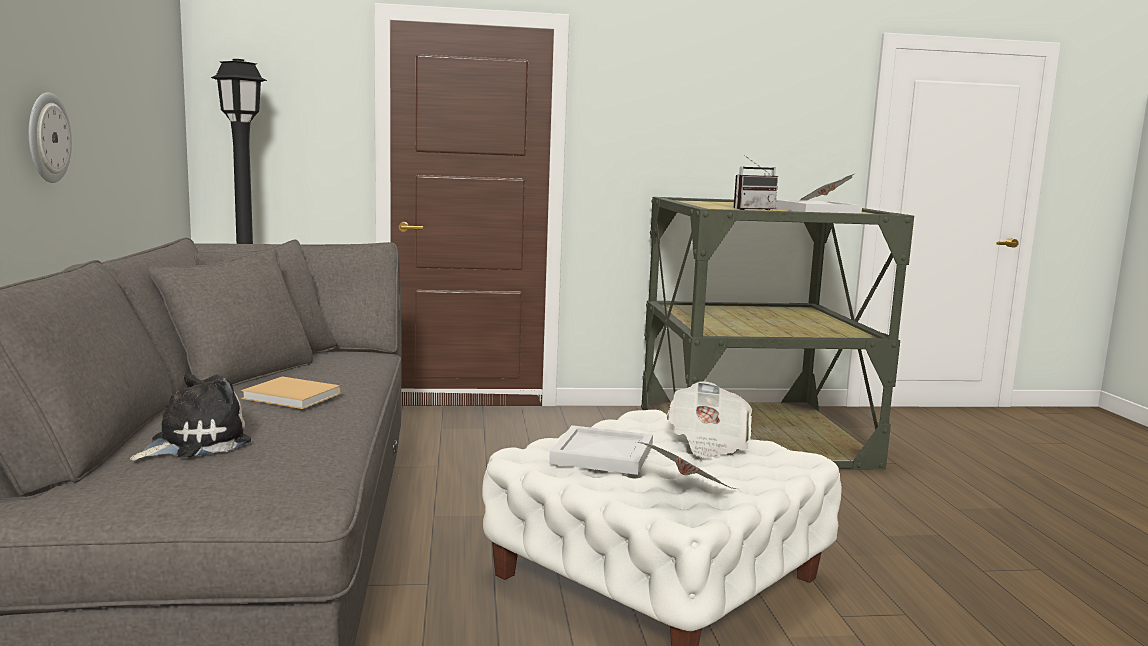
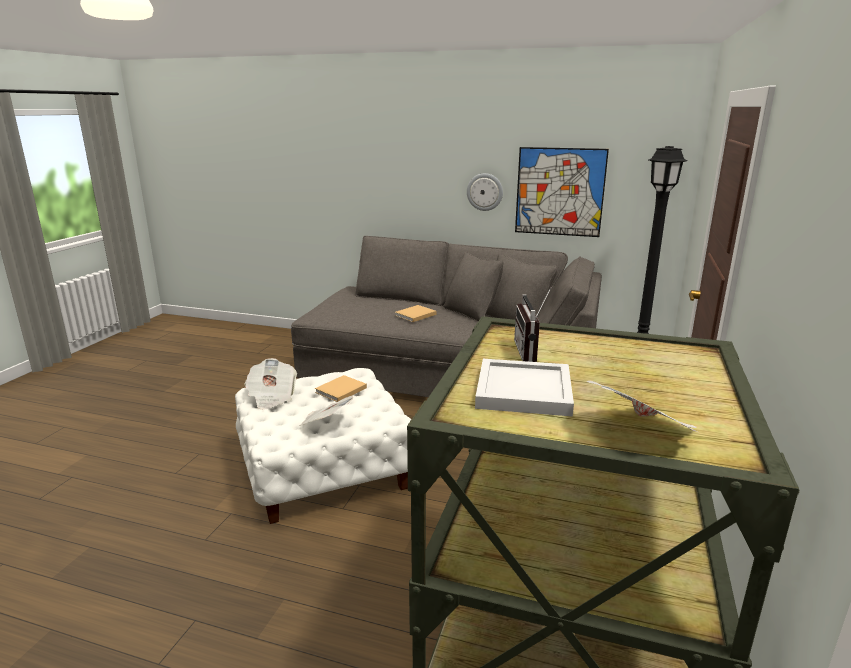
camera: 115 degrees right, 10 degrees up
plush toy [130,373,251,461] -> none
white tray [549,425,653,475] -> beige book [315,375,367,402]
none -> picture [515,147,609,237]

